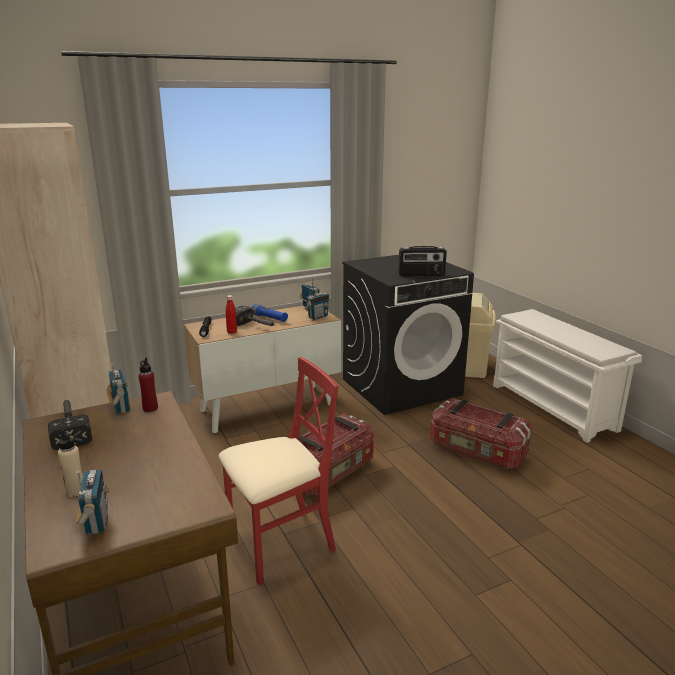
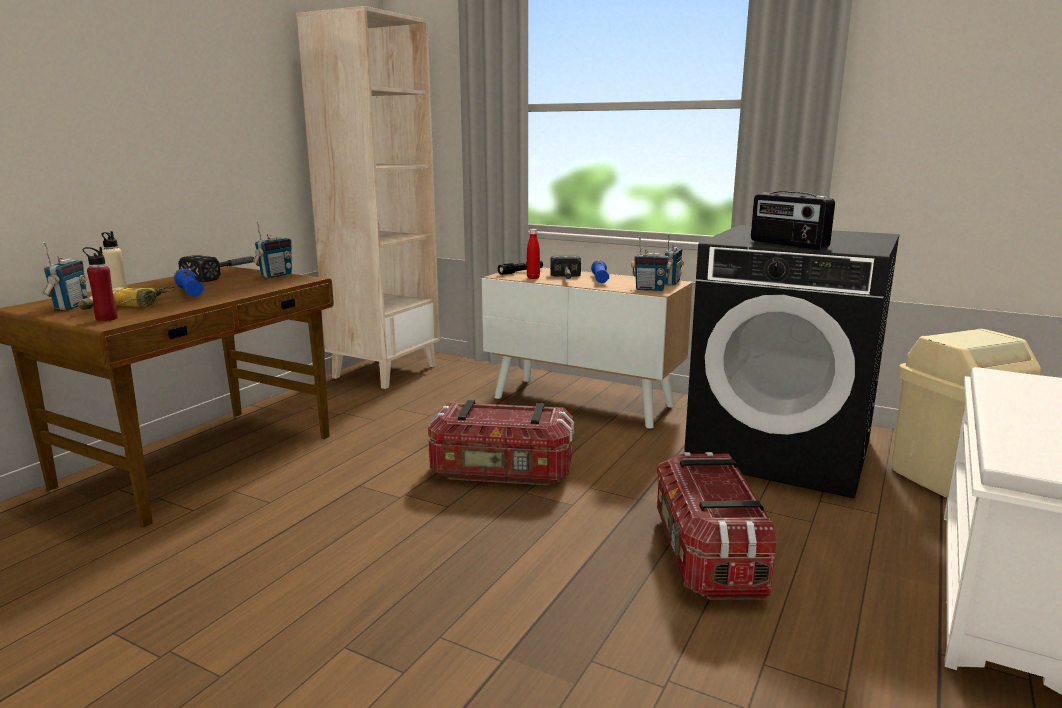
camera: 55 degrees right, 5 degrees down
radio [75,470,109,535] -> radio turned 45 degrees counterclockwise [42,242,87,310]
red bottle [138,358,158,412] -> red bottle moved to [83,247,118,321]
red chair [219,357,338,585] -> none
none -> power drill [78,286,175,310]
none -> blue flashlight [174,269,204,297]

